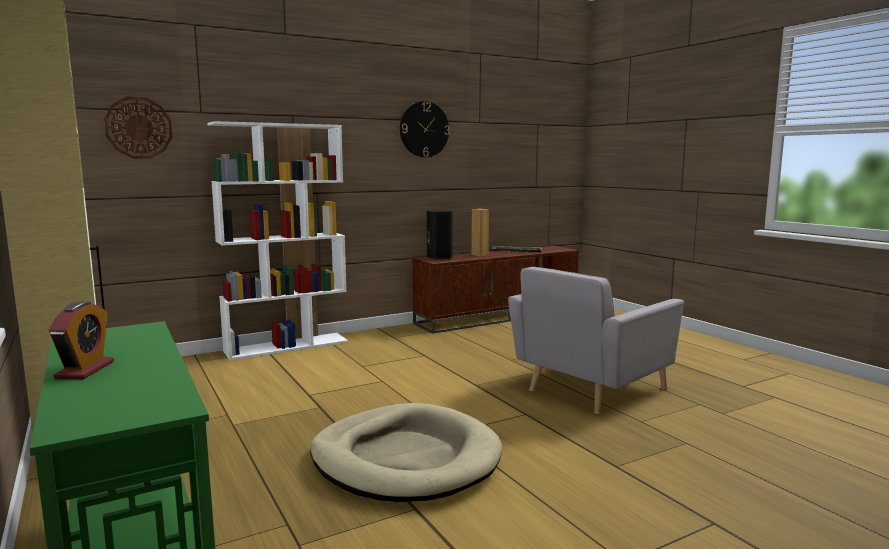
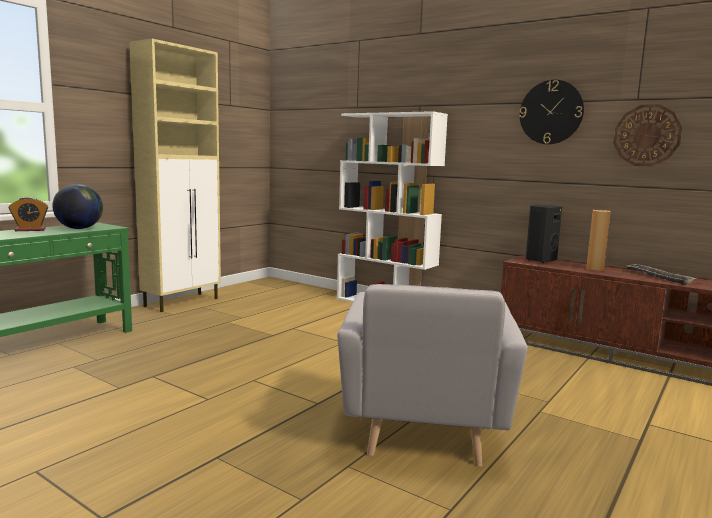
camera: 65 degrees right, 0 degrees up
wall clock [104,96,173,159] -> wall clock moved to [613,104,682,166]
beige dog bed [310,403,502,502] -> none
grey armchair [508,267,684,414] -> grey armchair turned 105 degrees counterclockwise [337,284,528,467]
none -> globe [52,184,103,229]

